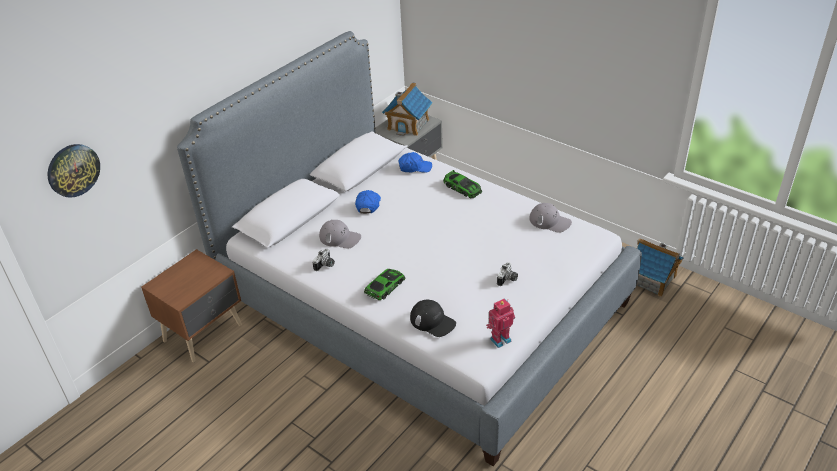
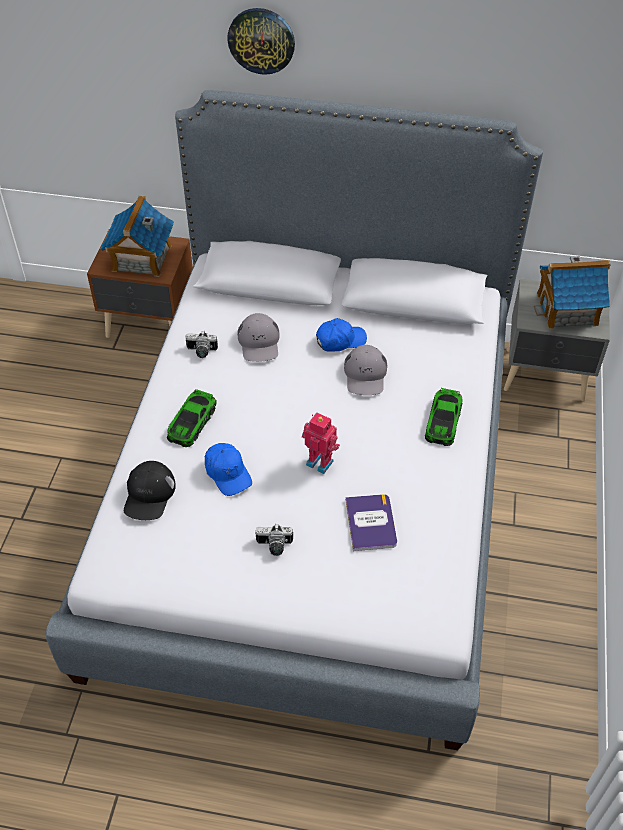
camera: 60 degrees right, 10 degrees up
wall clock [48,144,100,198] -> wall clock moved to [227,8,295,75]
toy car [364,269,405,300] -> toy car turned 105 degrees clockwise [167,389,216,447]
blue cap [398,152,432,173] -> blue cap moved to [205,443,252,496]
toy robot [486,299,515,348] -> toy robot moved to [302,412,340,474]
grey cap [529,203,572,233] -> grey cap moved to [344,345,387,395]
toy house [637,238,684,297] -> toy house moved to [100,195,174,277]
none -> book [345,494,397,551]

